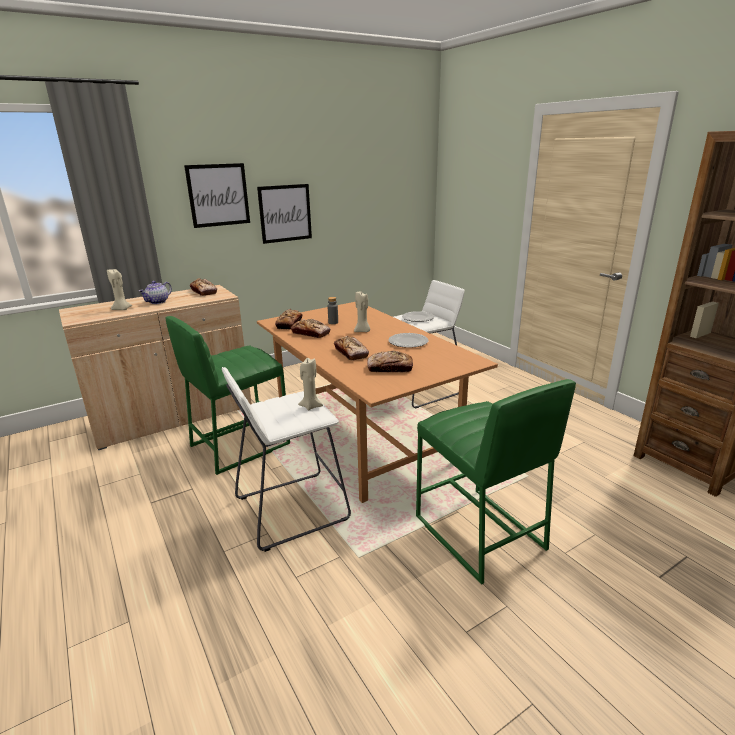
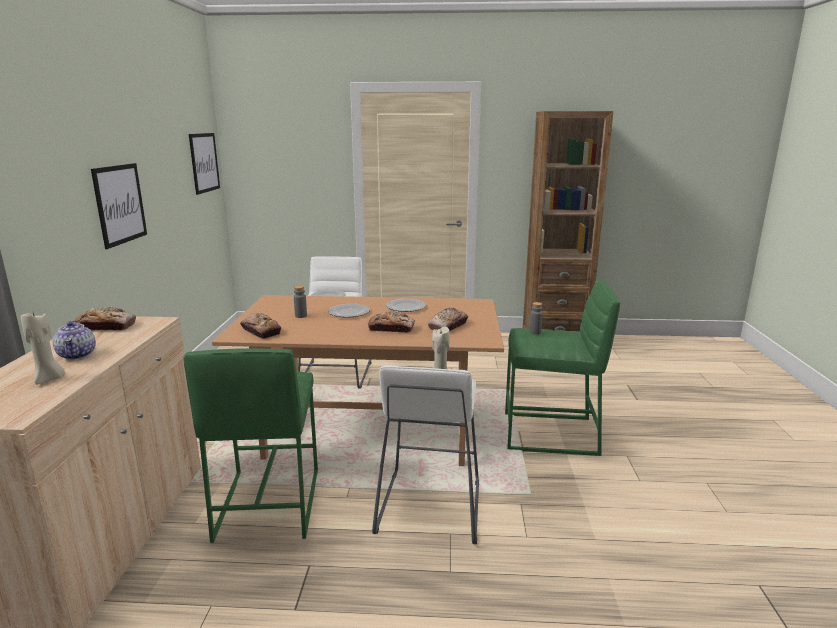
camera: 55 degrees left, 5 degrees down
picture [184,163,250,228] -> picture moved to [189,133,220,195]
bread [291,319,331,338] -> none
beige candle [354,291,370,332] -> plate [328,304,370,318]
none -> grey bottle [529,302,543,334]

